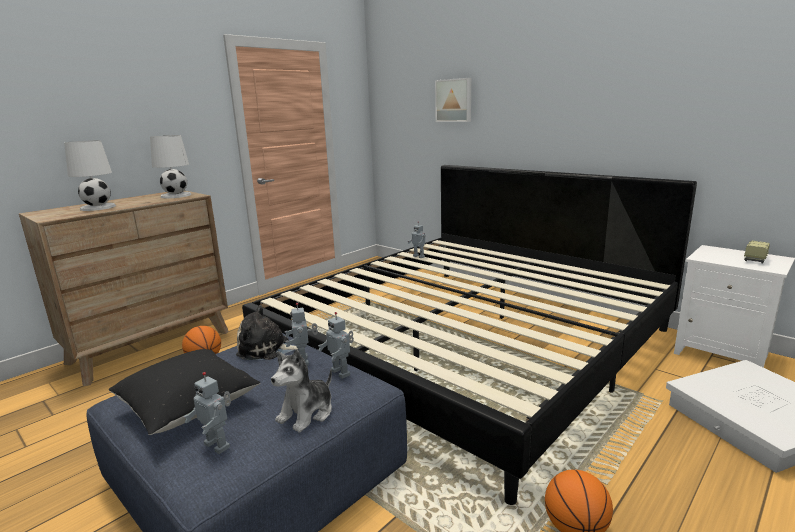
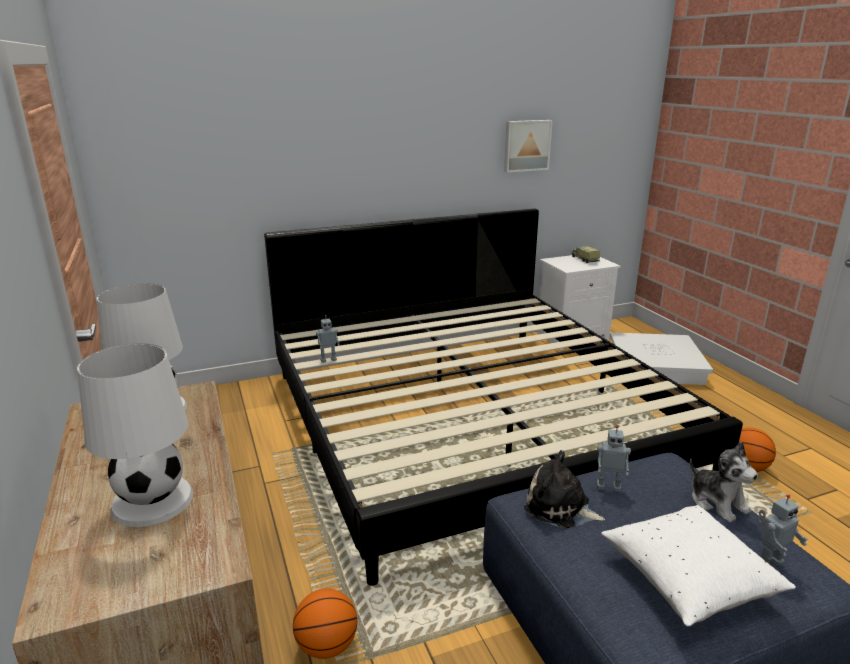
camera: 65 degrees left, 5 degrees up
black pillow [109,349,260,435] -> white pillow [601,505,796,627]
plush toy [236,305,298,360] -> plush toy turned 90 degrees clockwise [524,450,605,528]
toy robot [318,312,354,379] -> none
picture [435,78,471,122] -> picture moved to [504,120,553,173]

